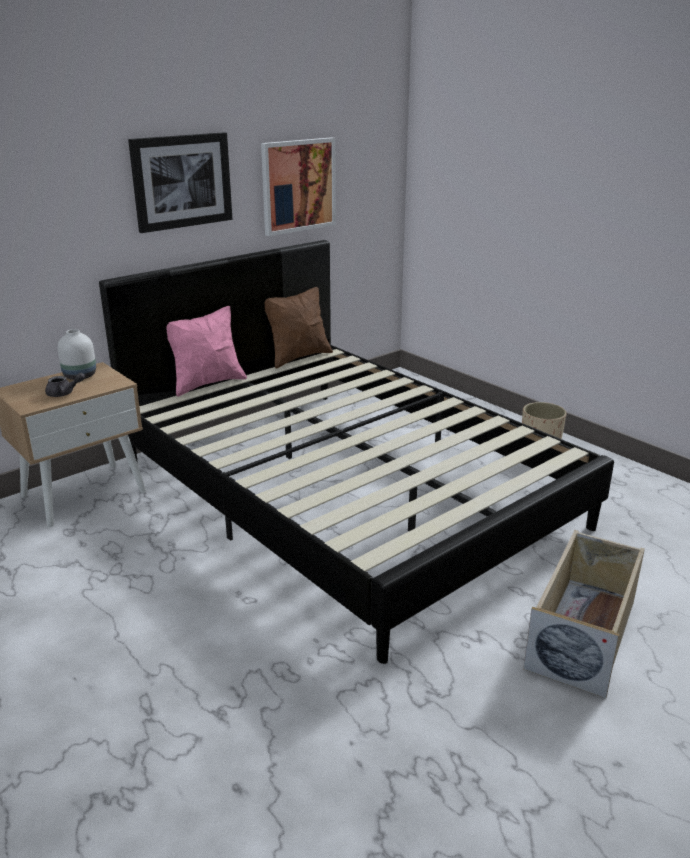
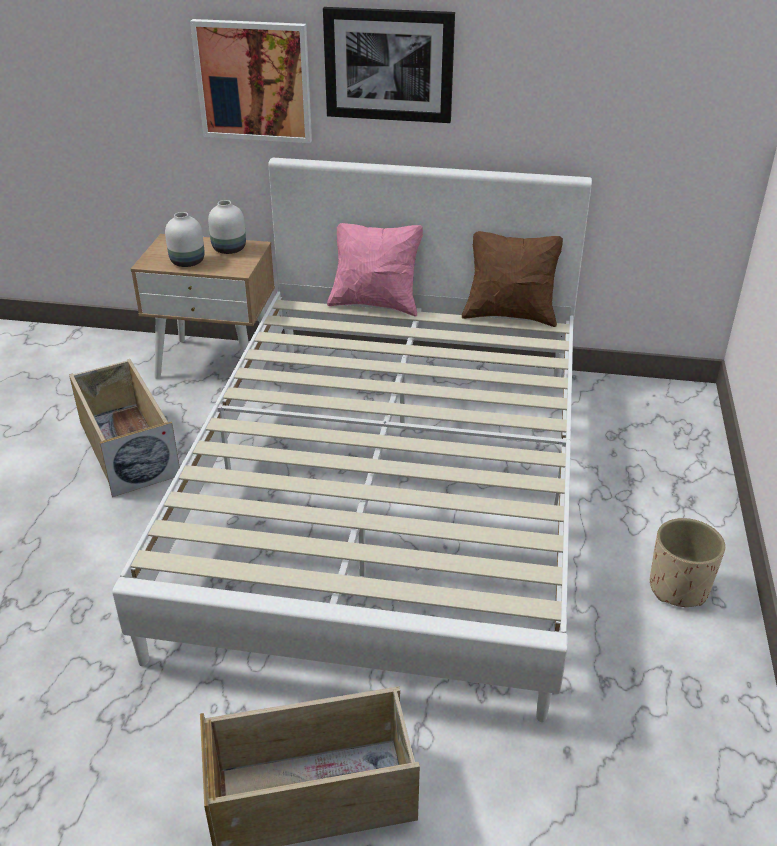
camera: 50 degrees right, 10 degrees up
grey teapot [45,373,85,397] -> white vase [165,212,205,267]
black bed [99,240,614,664] -> white bed [112,158,592,722]
picture [261,137,336,236] -> picture moved to [190,19,312,143]
none -> beige storage box [69,359,180,497]

